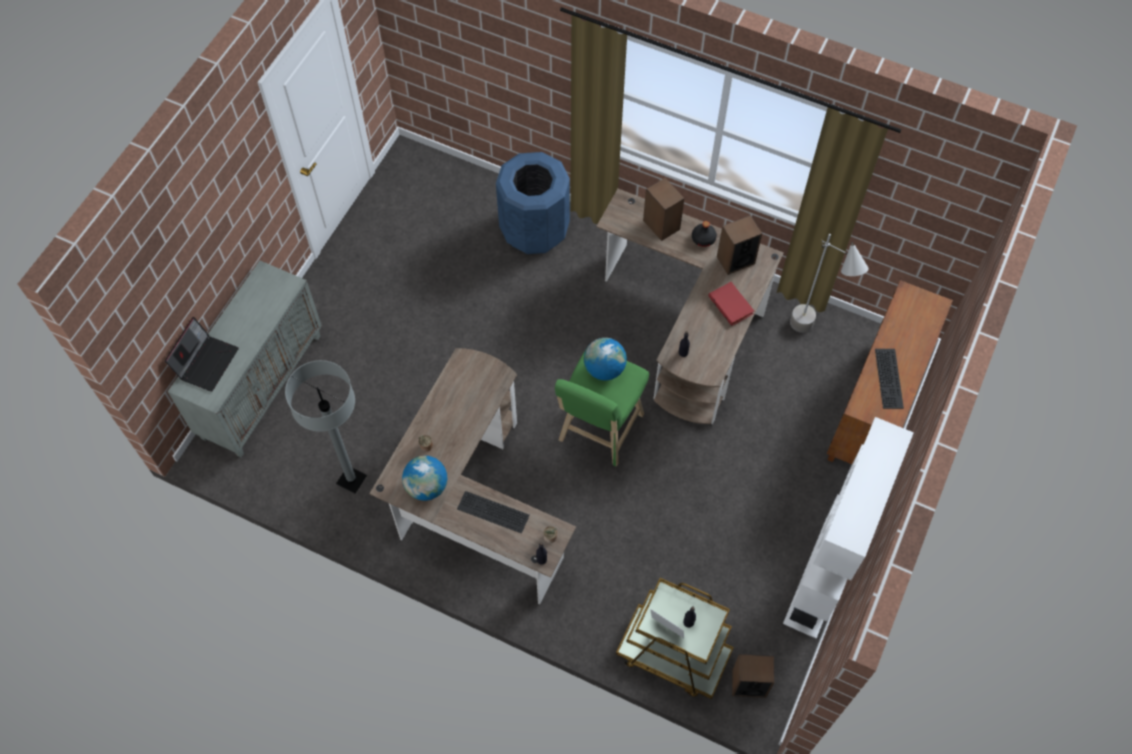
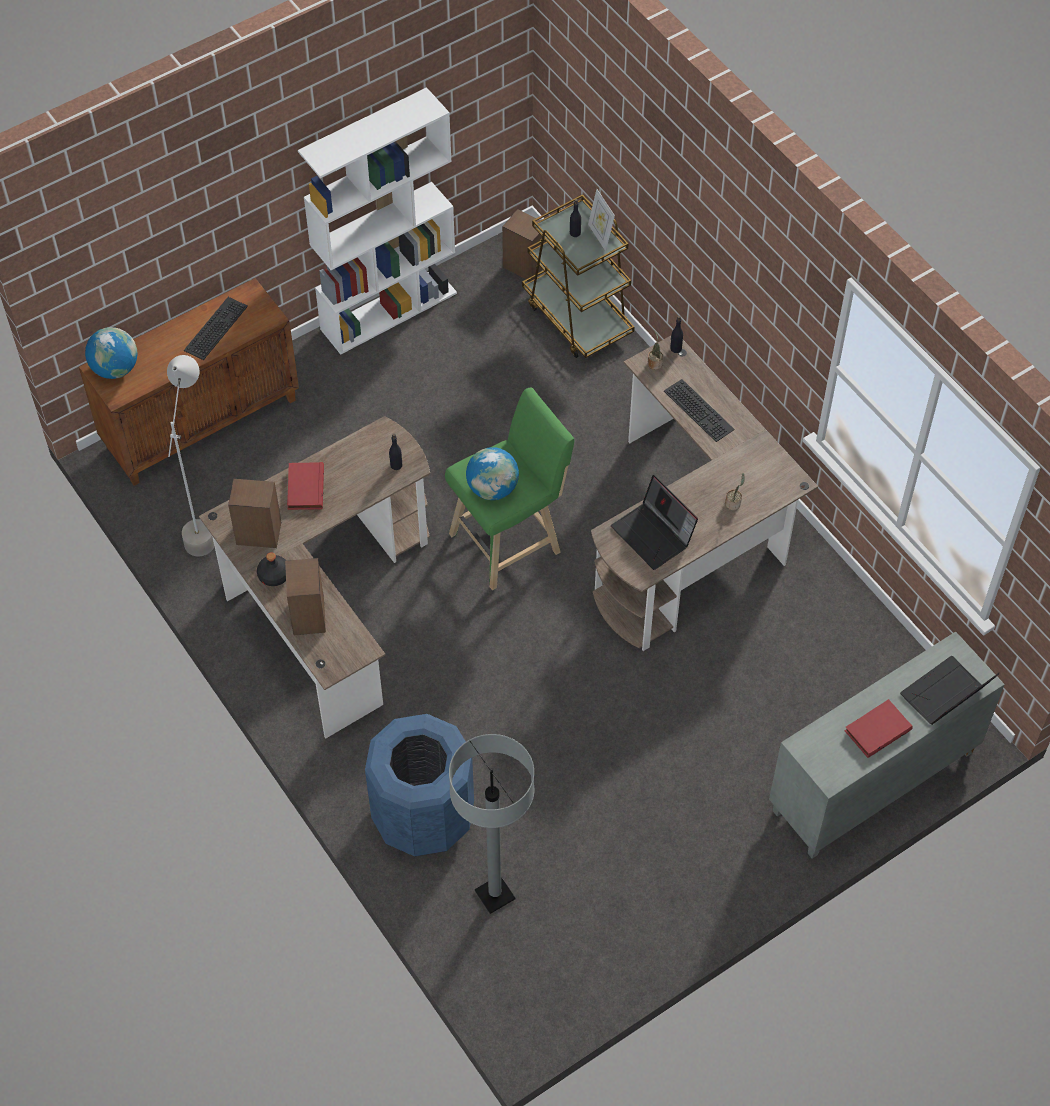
camera: 150 degrees left, 5 degrees down
grey floor lamp [285,360,367,493] -> grey floor lamp moved to [449,734,534,914]
globe [402,456,447,501] -> globe moved to [85,327,138,379]
none -> laptop [611,475,698,570]
none -> red book [844,699,913,758]

